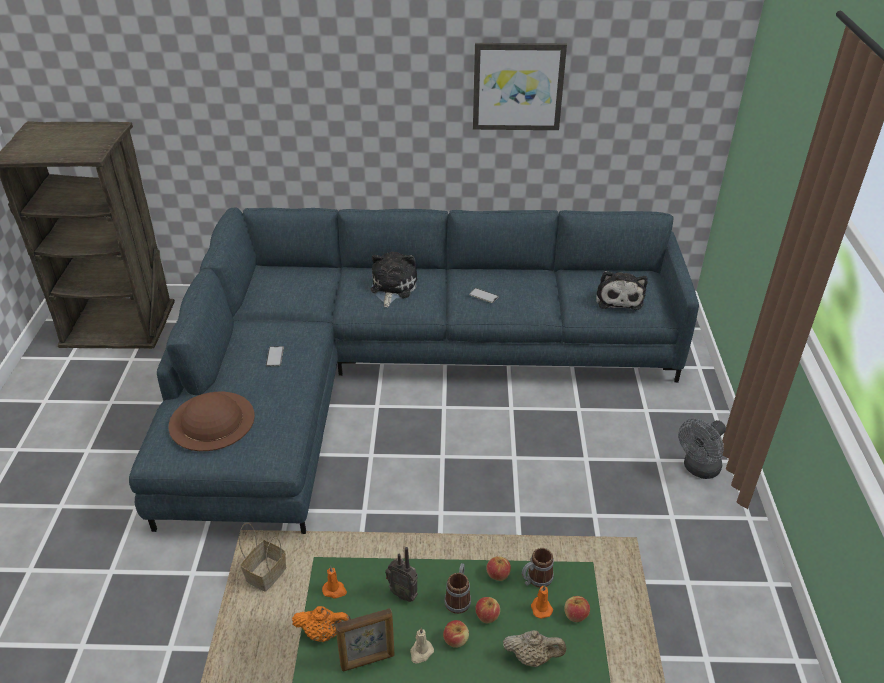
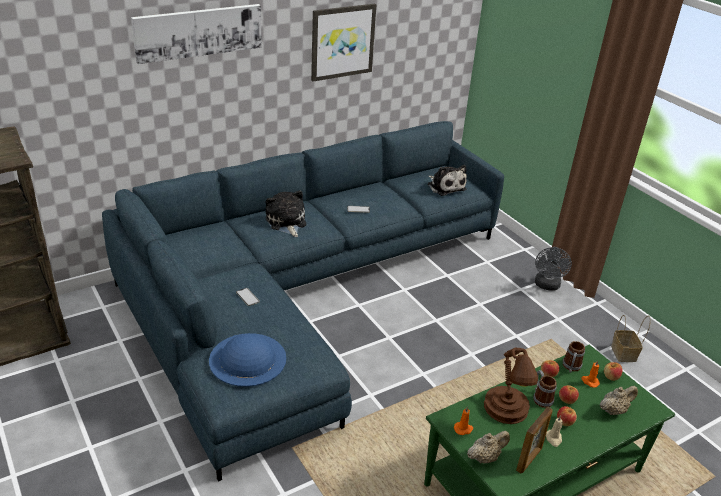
camera: 35 degrees left, 5 degrees down
brown hat [168,392,255,451] -> blue hat [209,333,286,387]
basket [239,523,286,592] -> basket moved to [611,315,651,362]
orange teapot [292,606,351,642] -> beige teapot [467,431,510,464]
radio [385,547,418,602] -> brown table lamp [484,347,538,424]
none -> picture [131,4,262,64]

